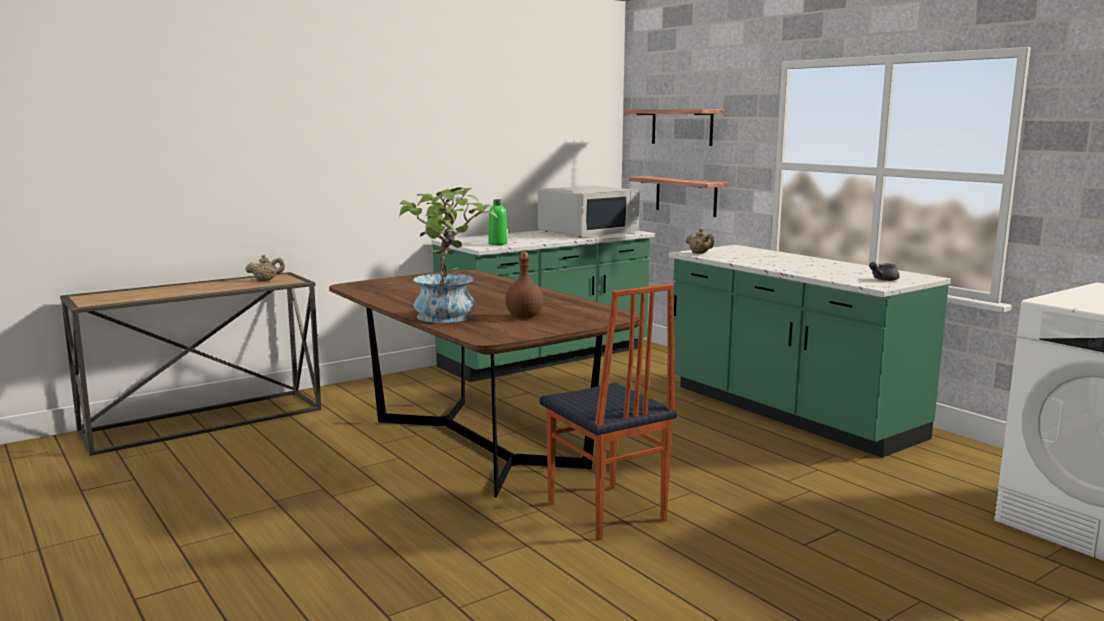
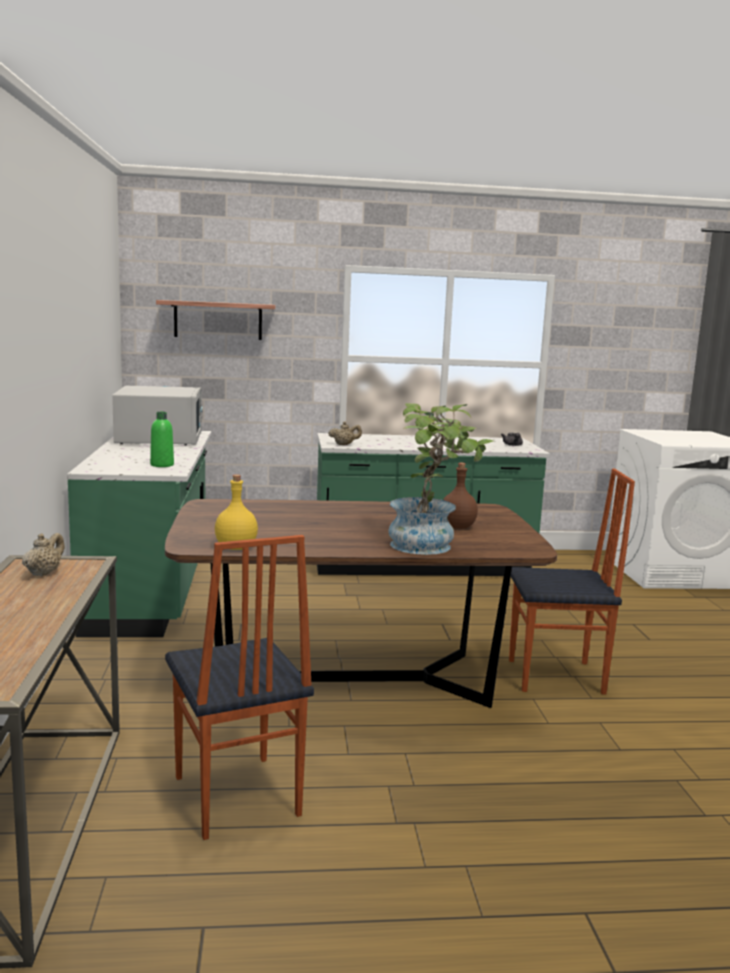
camera: 60 degrees left, 0 degrees up
shelf [628,176,728,217] -> none
none -> chair [165,535,314,840]
none -> yellow bottle [215,475,258,550]

